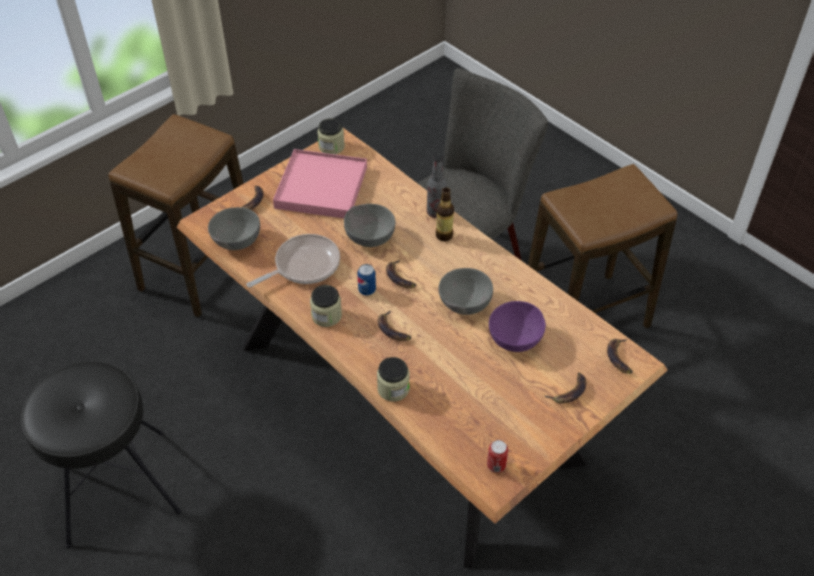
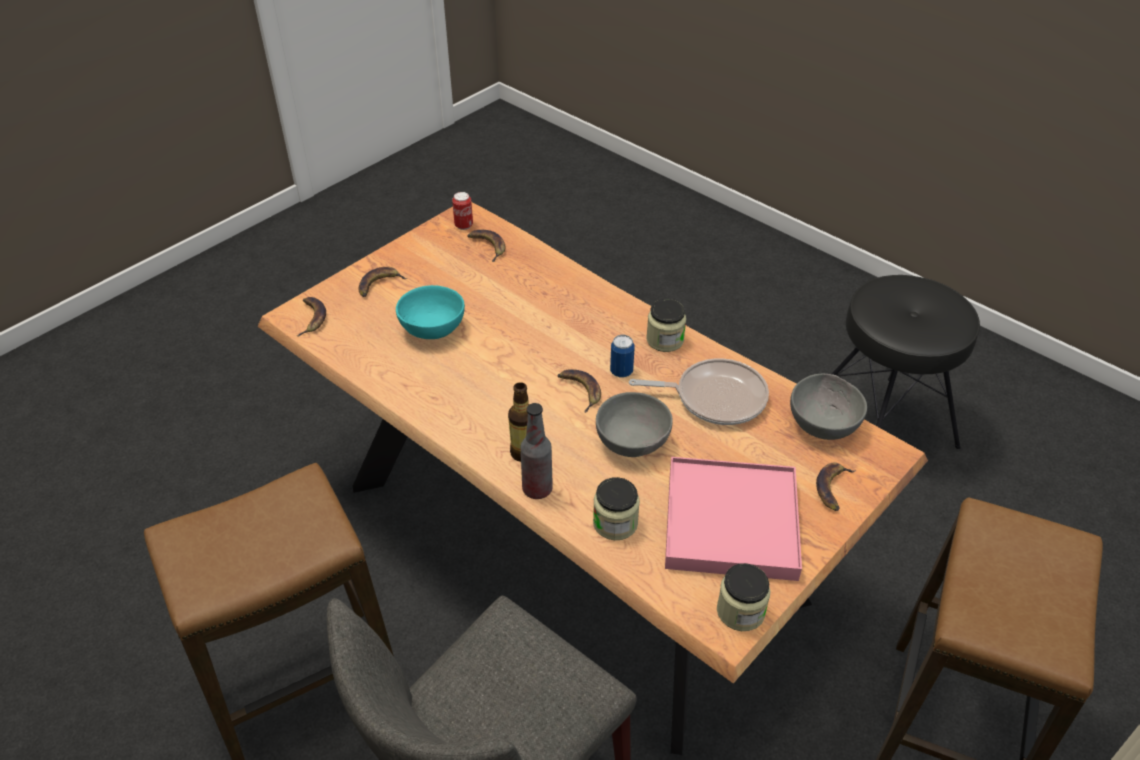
camera: 175 degrees right, 5 degrees down
frying pan [247,234,340,288] -> frying pan turned 135 degrees counterclockwise [629,358,769,425]
jar [377,357,410,402] -> jar moved to [593,477,640,540]
banana [378,311,412,341] -> banana moved to [467,230,505,262]
grey bowl [439,268,493,315] -> none
purple bowl [489,301,546,352] -> turquoise bowl [396,285,465,339]

